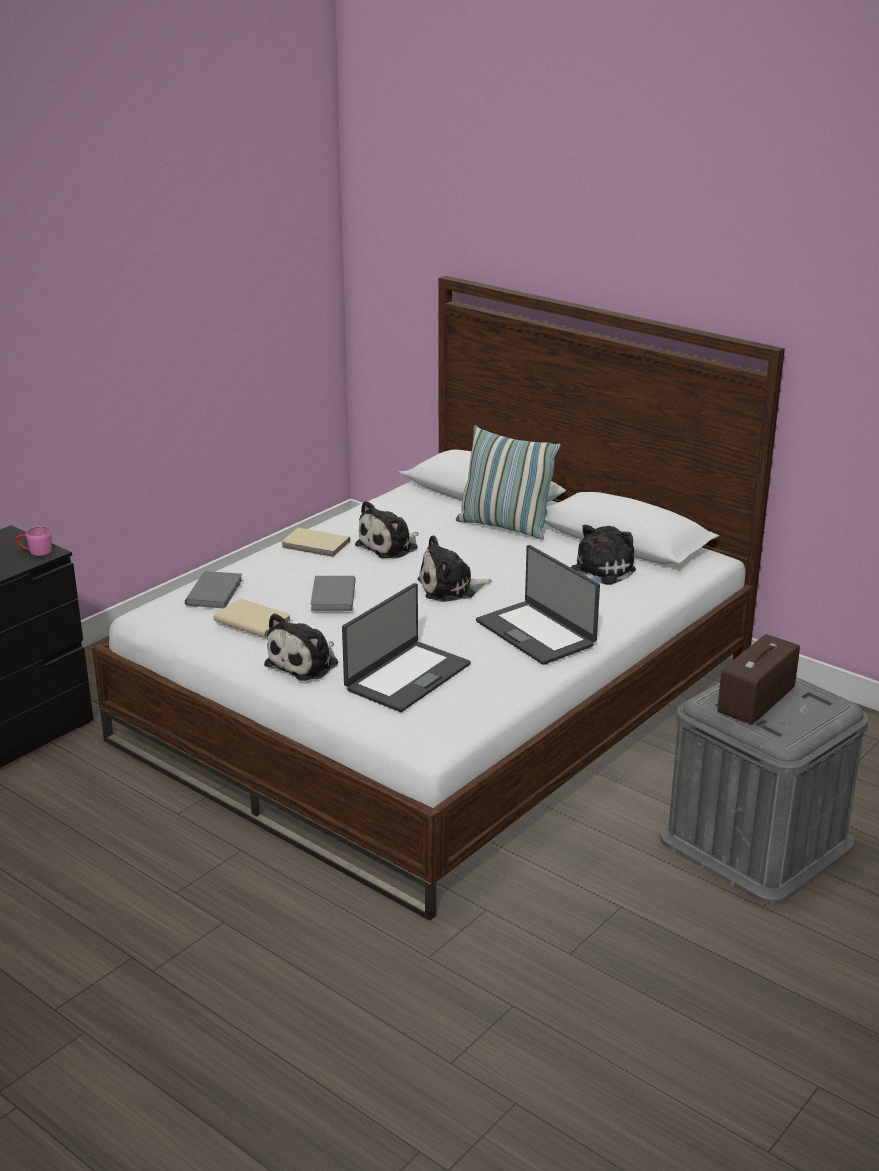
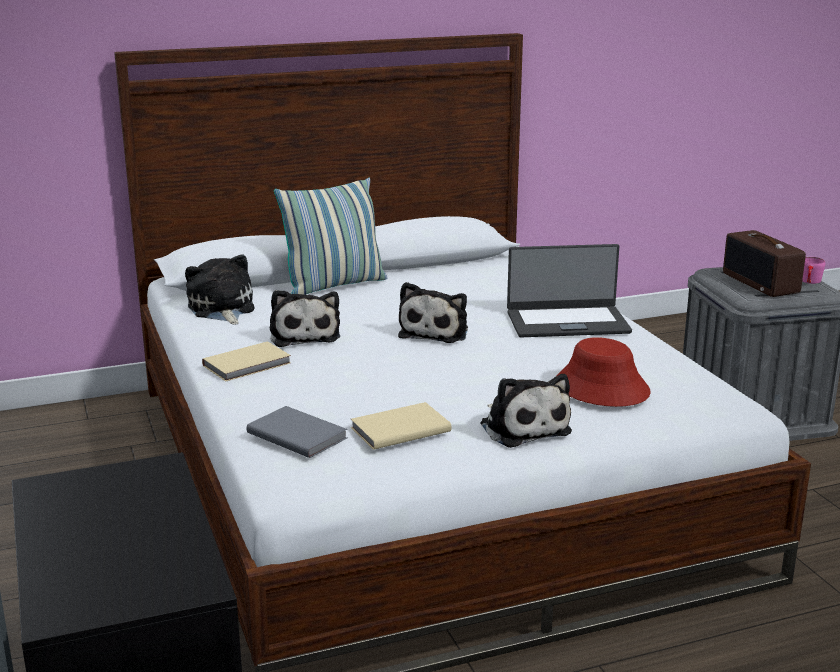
camera: 60 degrees left, 5 degrees down
pink mug [16,527,52,556] -> pink mug moved to [802,257,825,284]
grey book [310,576,355,611] -> none
laptop [342,583,471,712] -> red hat [557,337,651,407]
plush toy [571,525,636,585] -> plush toy moved to [185,254,254,325]

